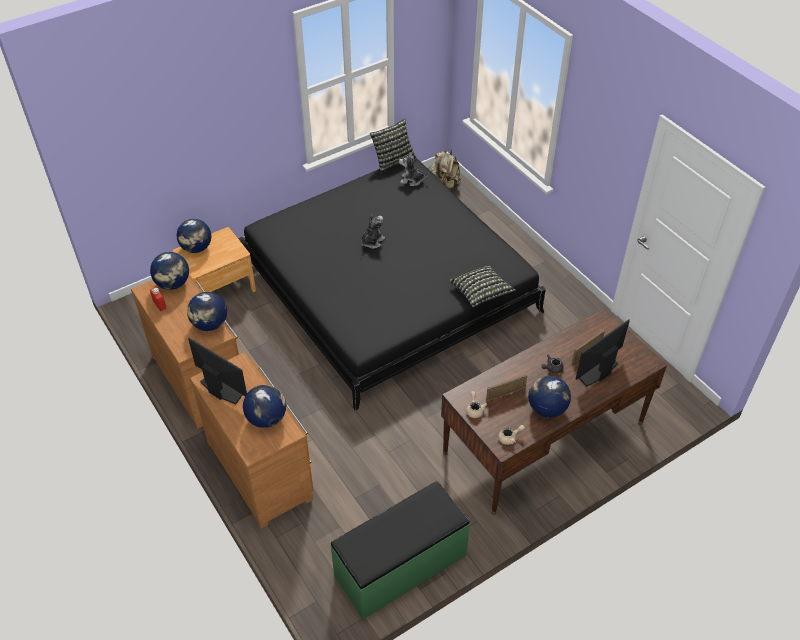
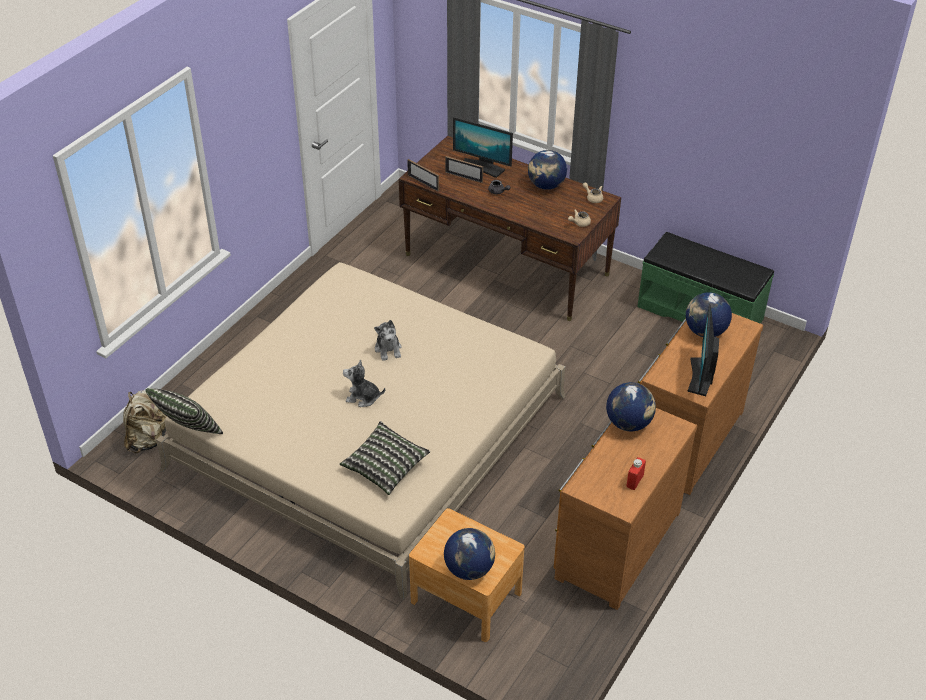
camera: 115 degrees left, 5 degrees down
globe [150,252,189,290] -> none
black bed [238,158,546,411] -> beige bed [156,262,565,599]
plush toy [399,153,429,186] -> plush toy moved to [374,320,402,361]
pillow [449,265,516,307] -> pillow moved to [340,421,430,495]
picture frame [486,374,527,401] -> picture frame moved to [407,159,439,192]

